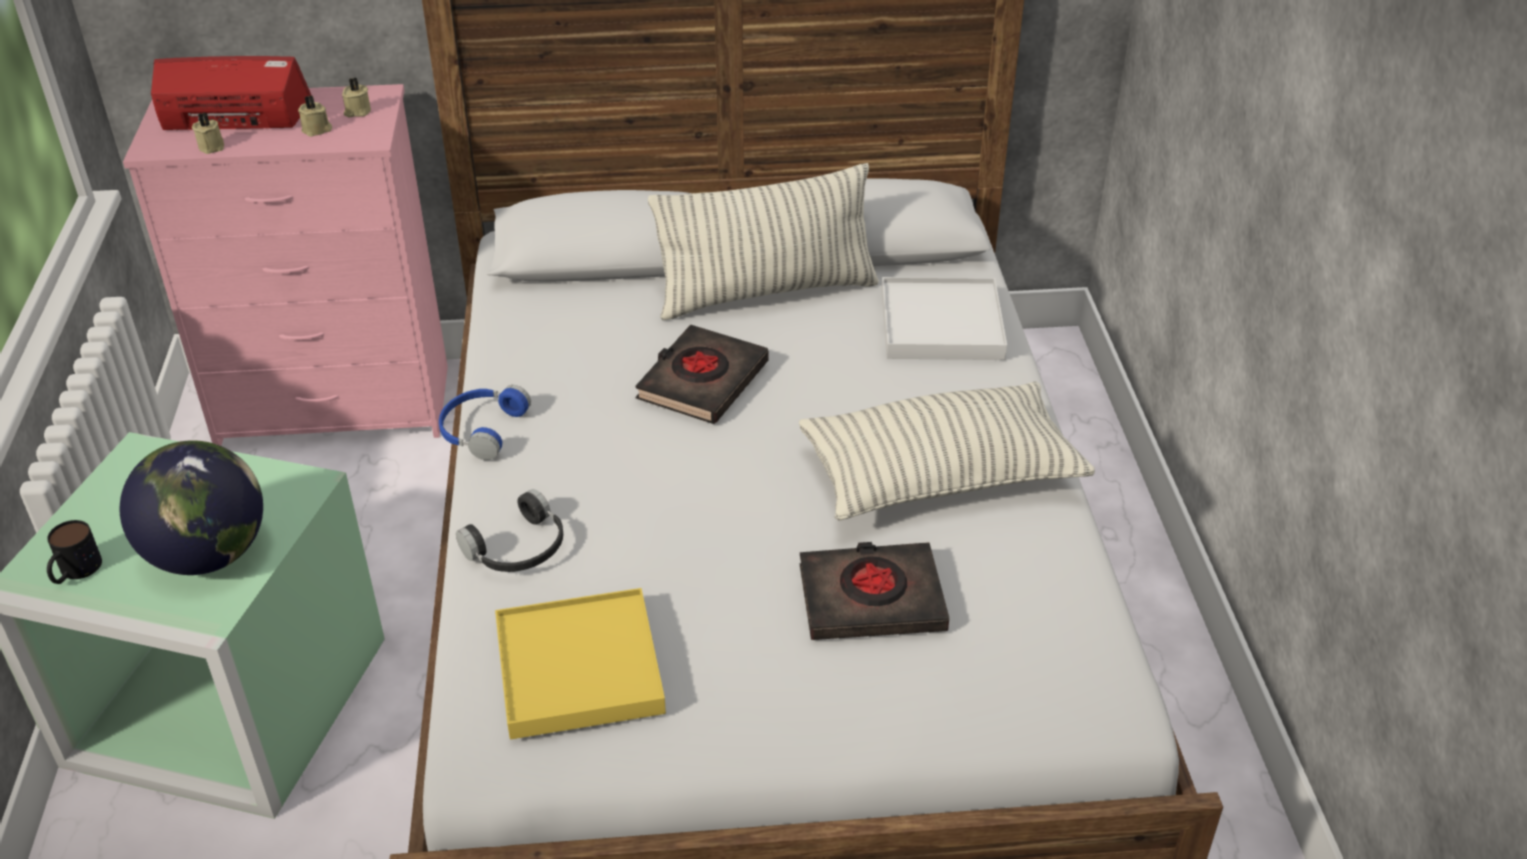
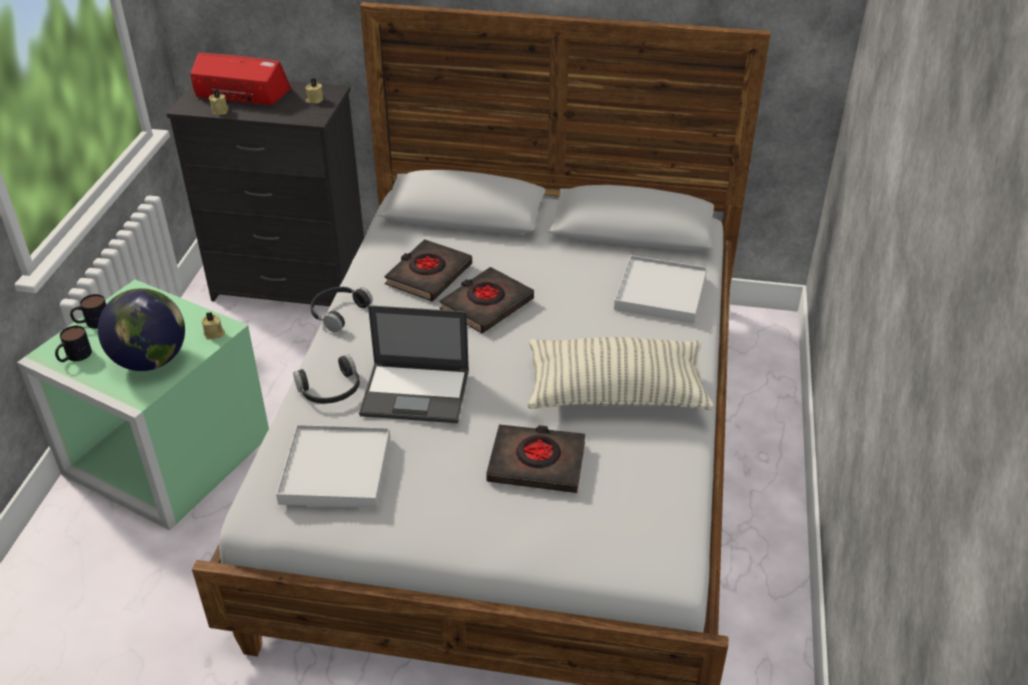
camera: 15 degrees right, 0 degrees up
pink dresser [123,84,448,446] -> black dresser [166,81,364,307]
beige candle [298,96,332,137] -> beige candle moved to [201,312,225,340]
blue headphones [439,385,531,460] -> black headphones [310,287,373,332]
yellow tray [495,588,666,740] -> white tray [276,424,390,508]
pillow [648,163,879,320] -> none
none -> mug [70,294,106,329]
none -> laptop [359,305,469,423]
none -> black book [384,239,472,301]

